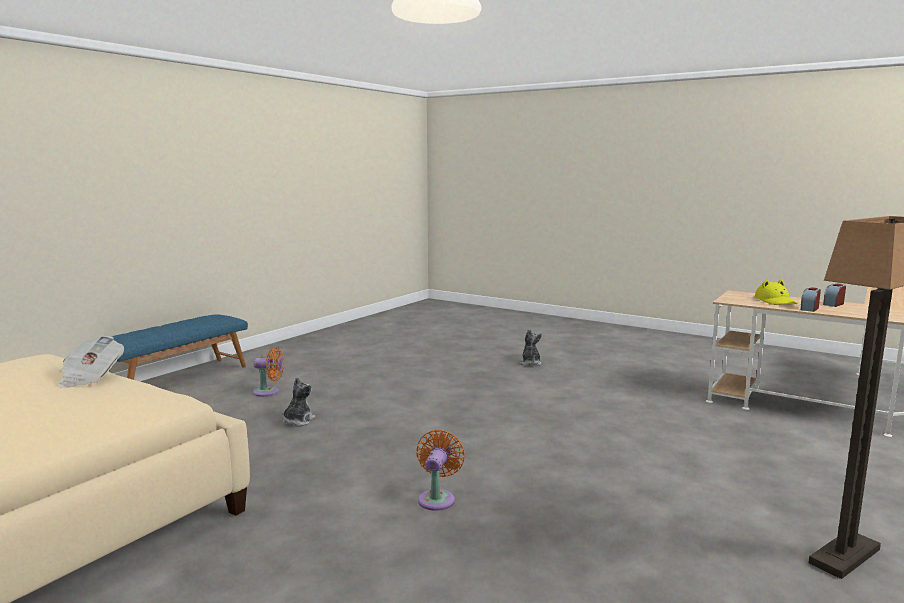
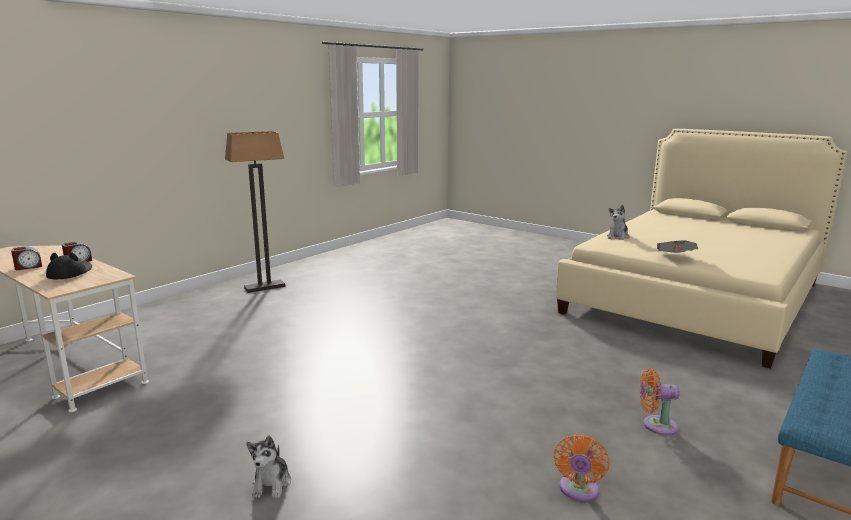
camera: 175 degrees left, 5 degrees up
plush toy [282,377,316,427] -> plush toy moved to [607,205,629,240]
orange fan [416,430,465,511] -> orange fan moved to [554,434,609,501]
yellow hat [755,279,798,305] -> black hat [46,252,92,279]

